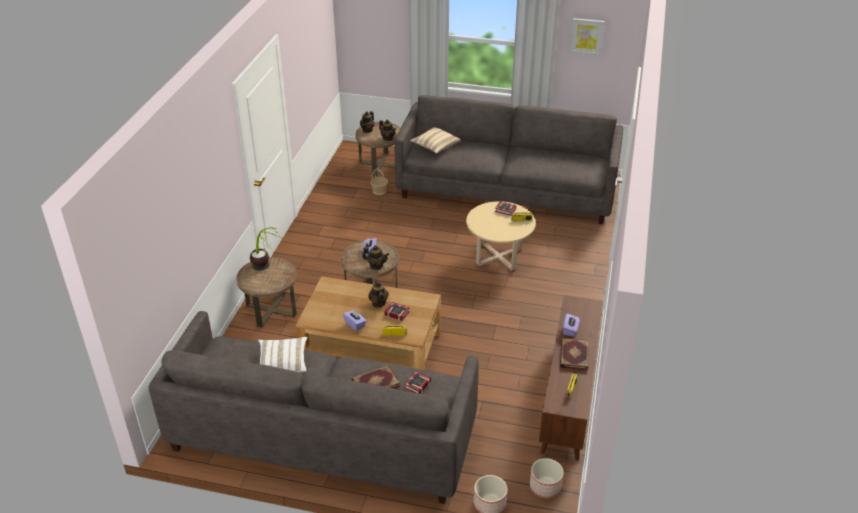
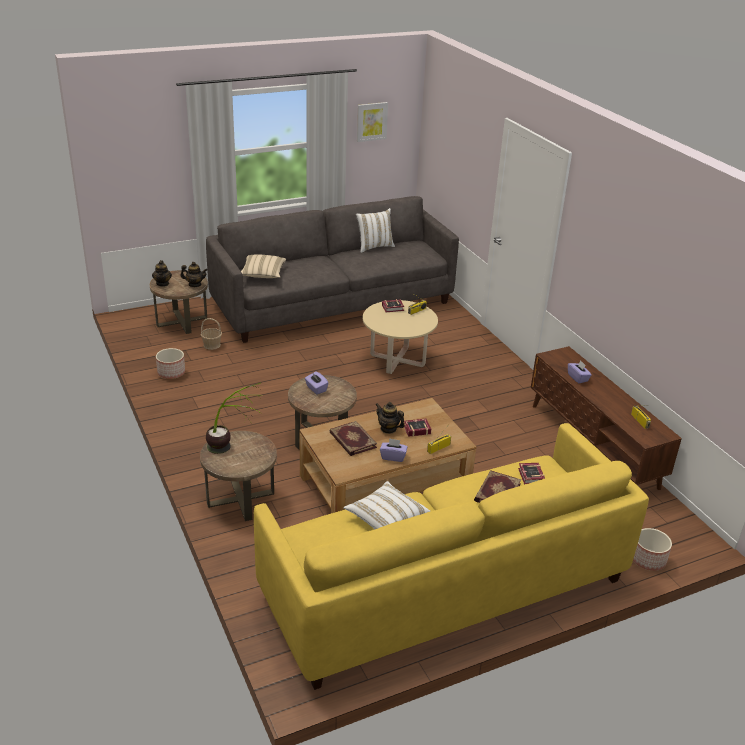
camera: 40 degrees left, 5 degrees down
grey sofa [148,311,479,504] -> yellow sofa [254,423,649,690]
teapot [362,245,389,270] -> none
planter [530,458,564,498] -> planter moved to [156,348,185,379]
book [560,338,589,371] -> book moved to [329,421,377,456]
none -> white pillow [356,208,395,253]

